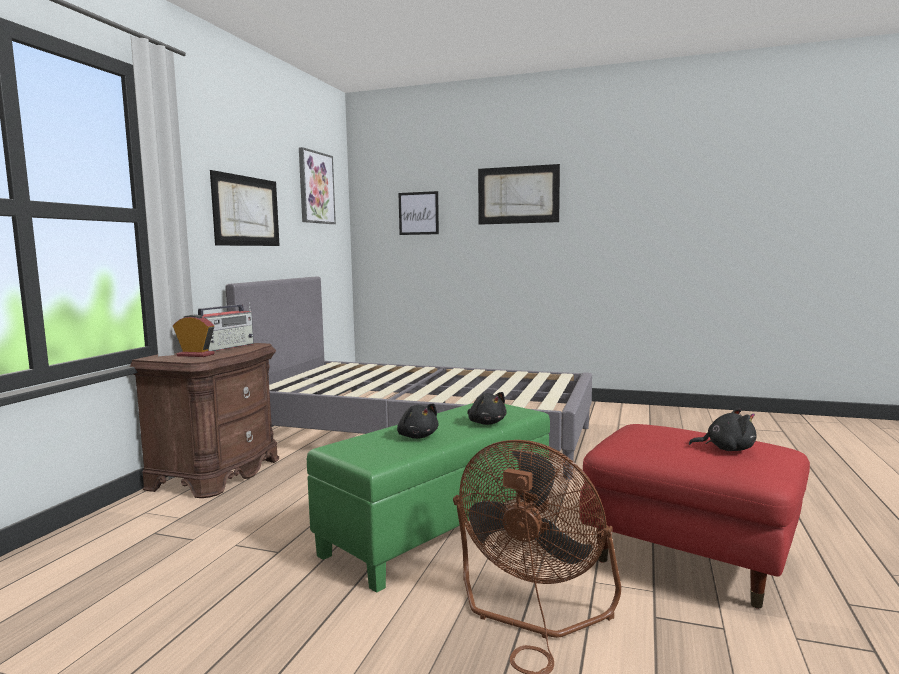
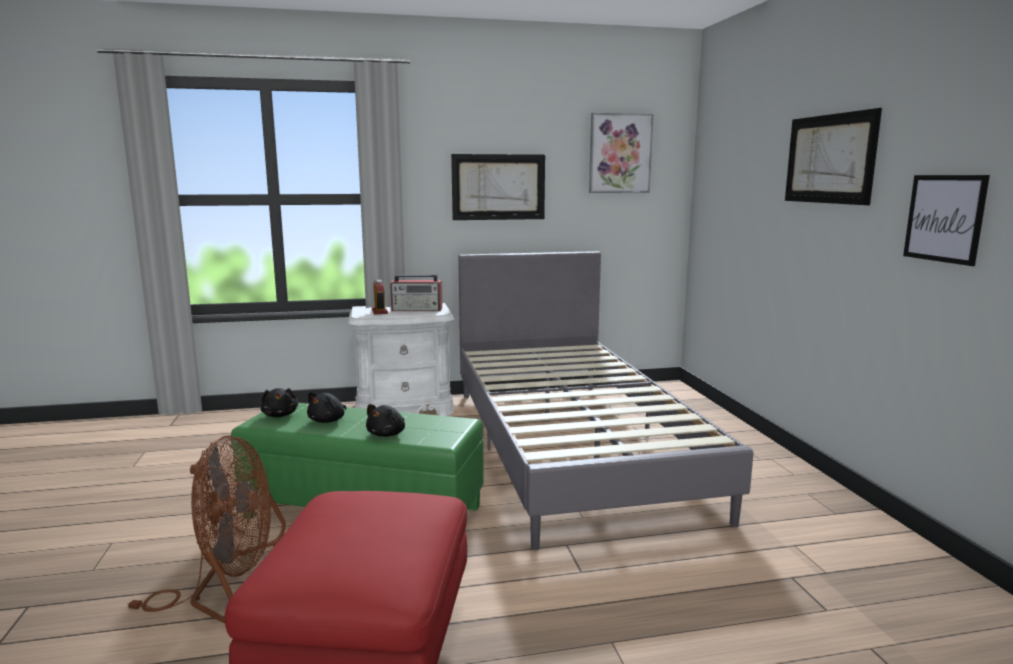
camera: 60 degrees right, 5 degrees up
brown nightstand [130,343,279,498] -> white nightstand [348,303,454,416]
picture [399,191,439,235] -> picture moved to [903,175,990,266]
black plush toy [689,408,756,451] -> black plush toy moved to [260,388,298,417]

